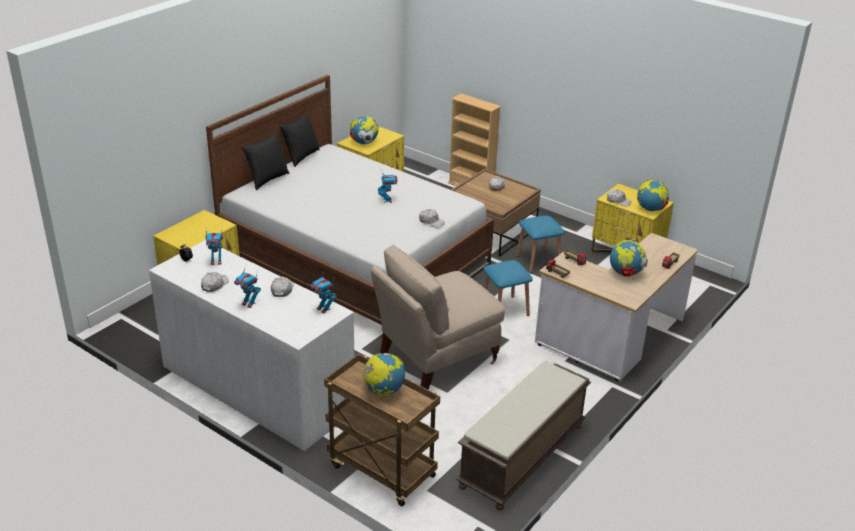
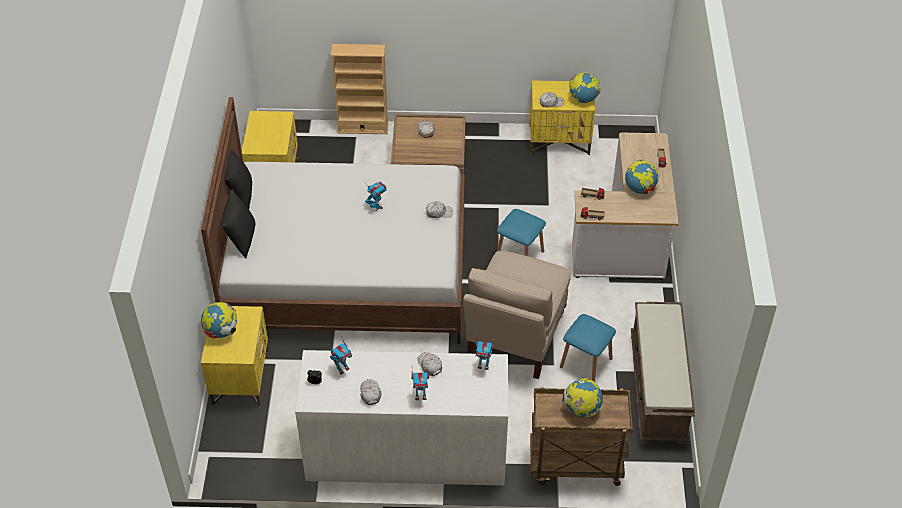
camera: 35 degrees left, 15 degrees up
globe [350,116,379,145] -> globe moved to [201,302,237,338]
blue stool [516,215,565,273] -> blue stool moved to [560,314,616,382]

